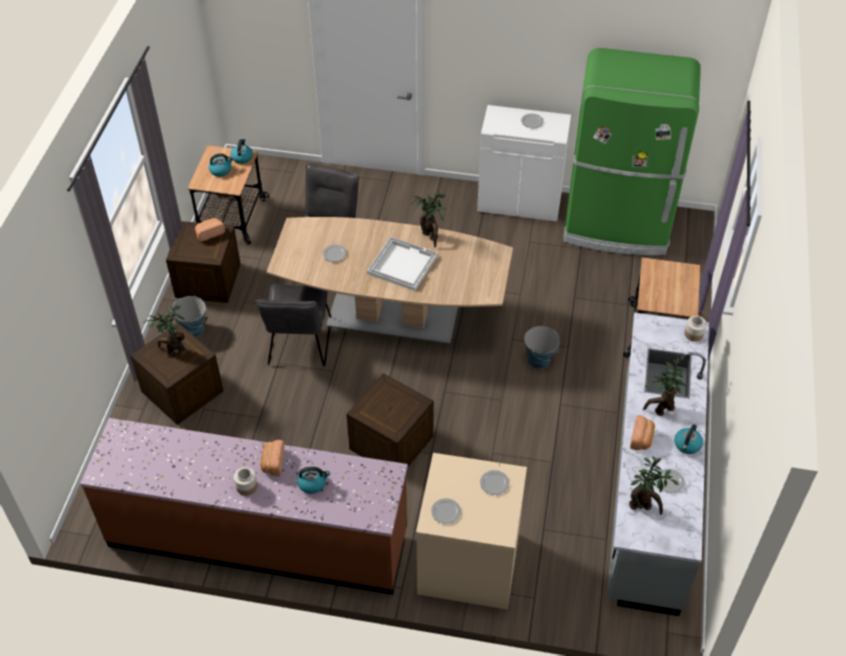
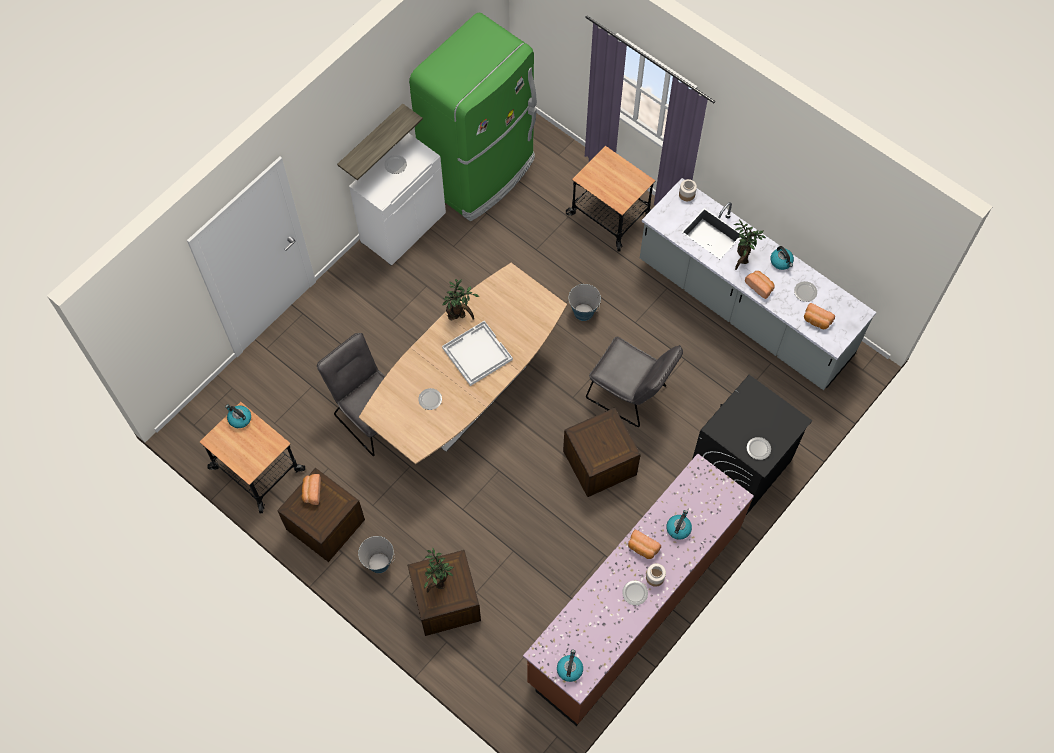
camera: 60 degrees left, 15 degrees up
kettle [209,153,233,177] -> kettle moved to [557,649,583,682]
grey chair [255,283,331,366] -> grey chair moved to [586,337,683,427]
beige washing machine [416,453,527,610] -> black washing machine [692,375,812,515]
plate [480,470,509,495] -> plate moved to [622,580,648,605]
potted plant [629,457,679,515] -> bread [804,303,835,329]
none -> shelf [337,104,423,180]

